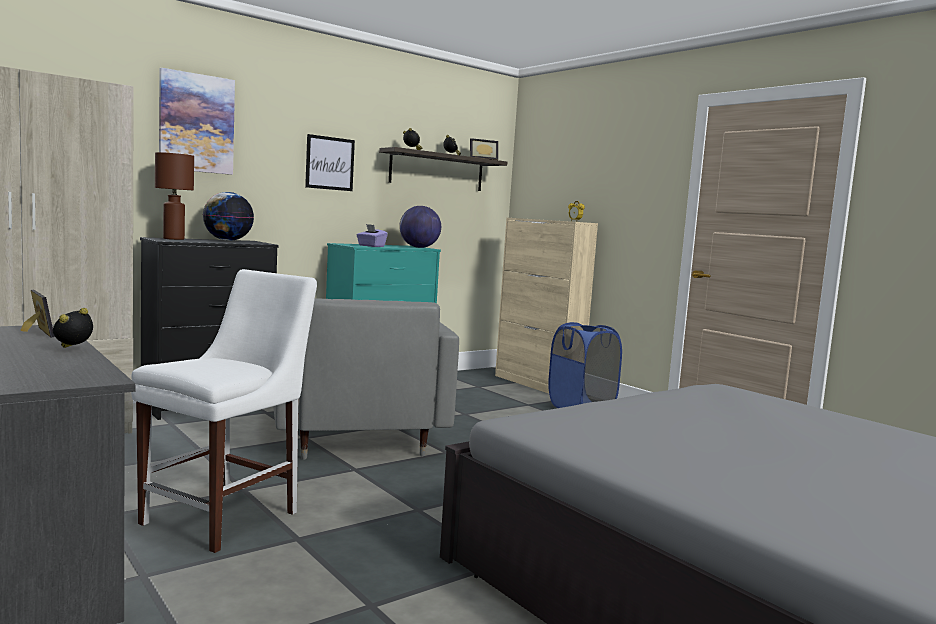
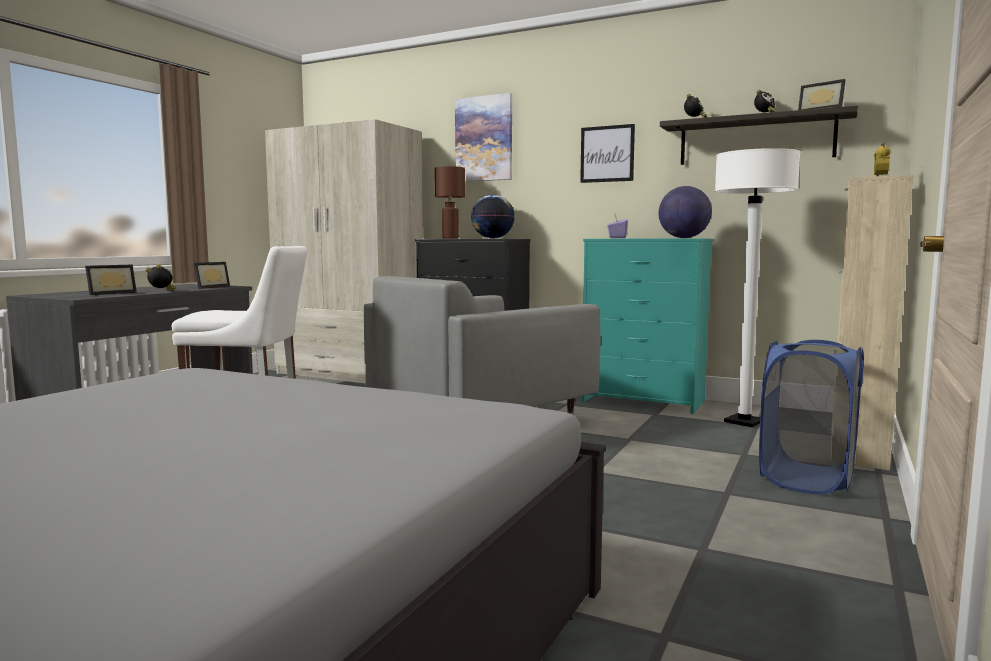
camera: 65 degrees right, 0 degrees up
none -> picture frame [85,264,137,295]
none -> white floor lamp [715,148,801,427]

